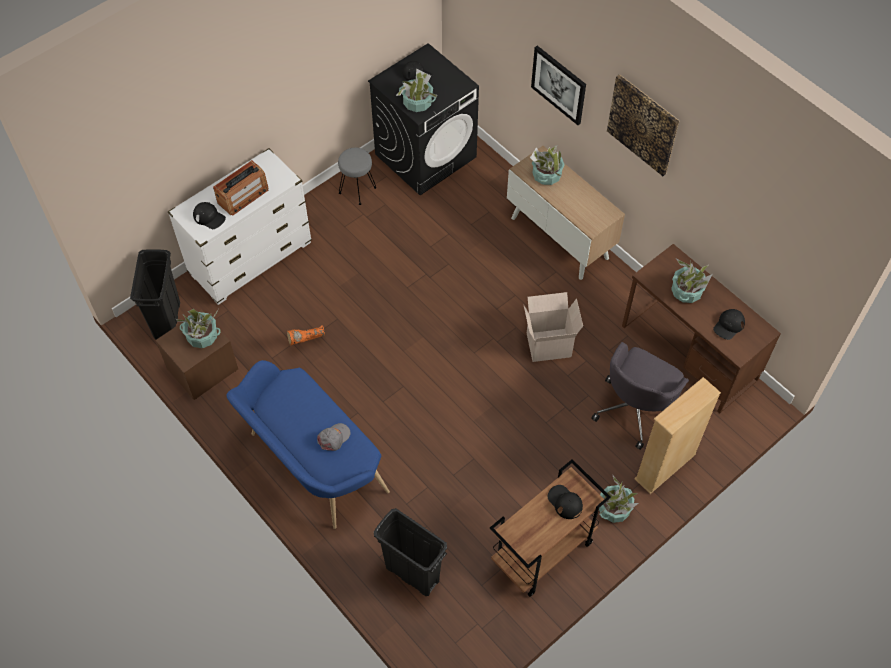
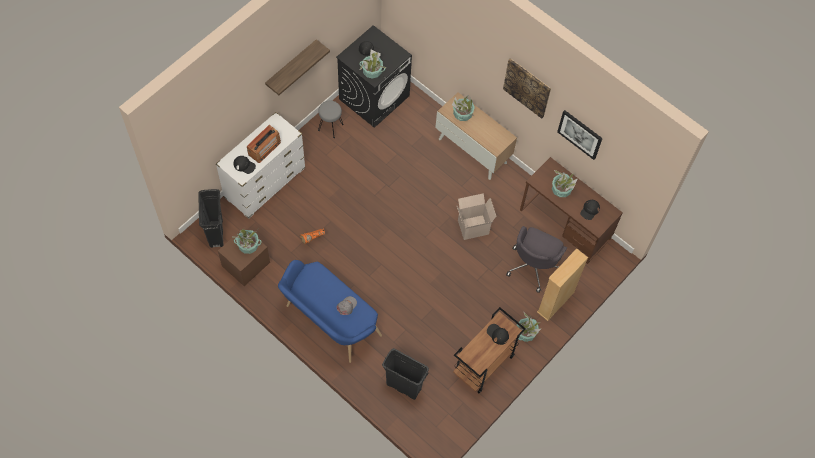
camera: 10 degrees left, 5 degrees up
picture [531,46,586,125] -> picture moved to [557,110,603,160]
none -> shelf [265,39,330,95]

